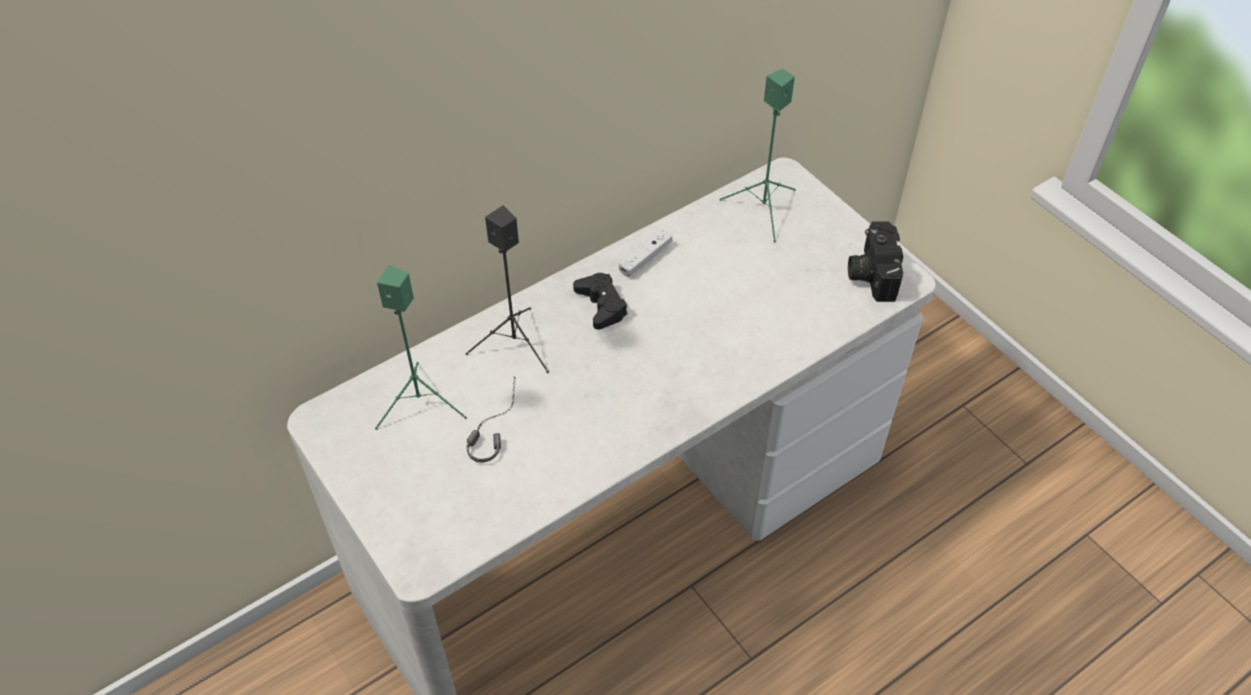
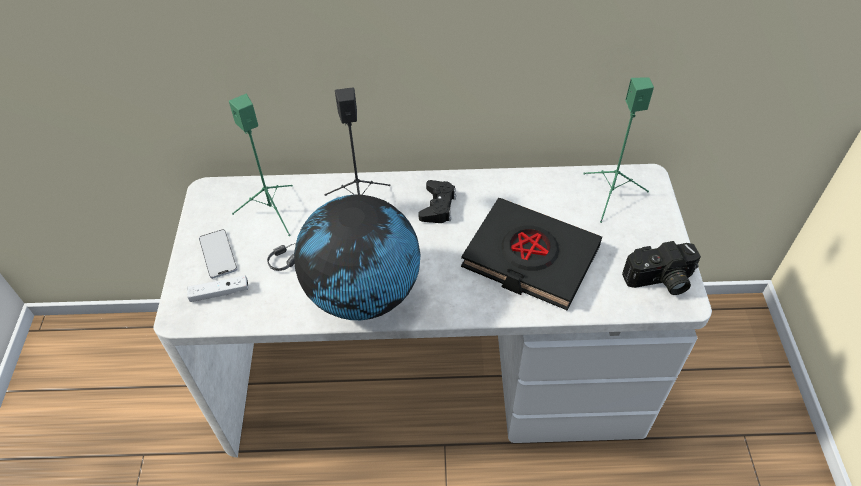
camera: 35 degrees right, 0 degrees up
white game controller [619,229,672,277] -> white game controller moved to [187,275,248,302]
camera [848,221,903,302] -> camera turned 135 degrees counterclockwise [622,241,701,295]
none -> phone [199,229,237,279]
none -> globe [294,195,421,320]
none -> black book [461,198,602,310]

